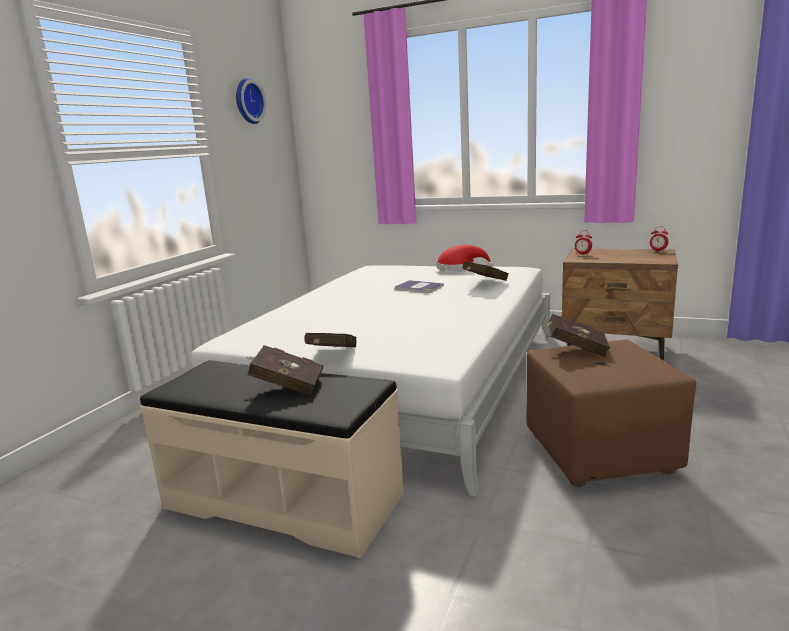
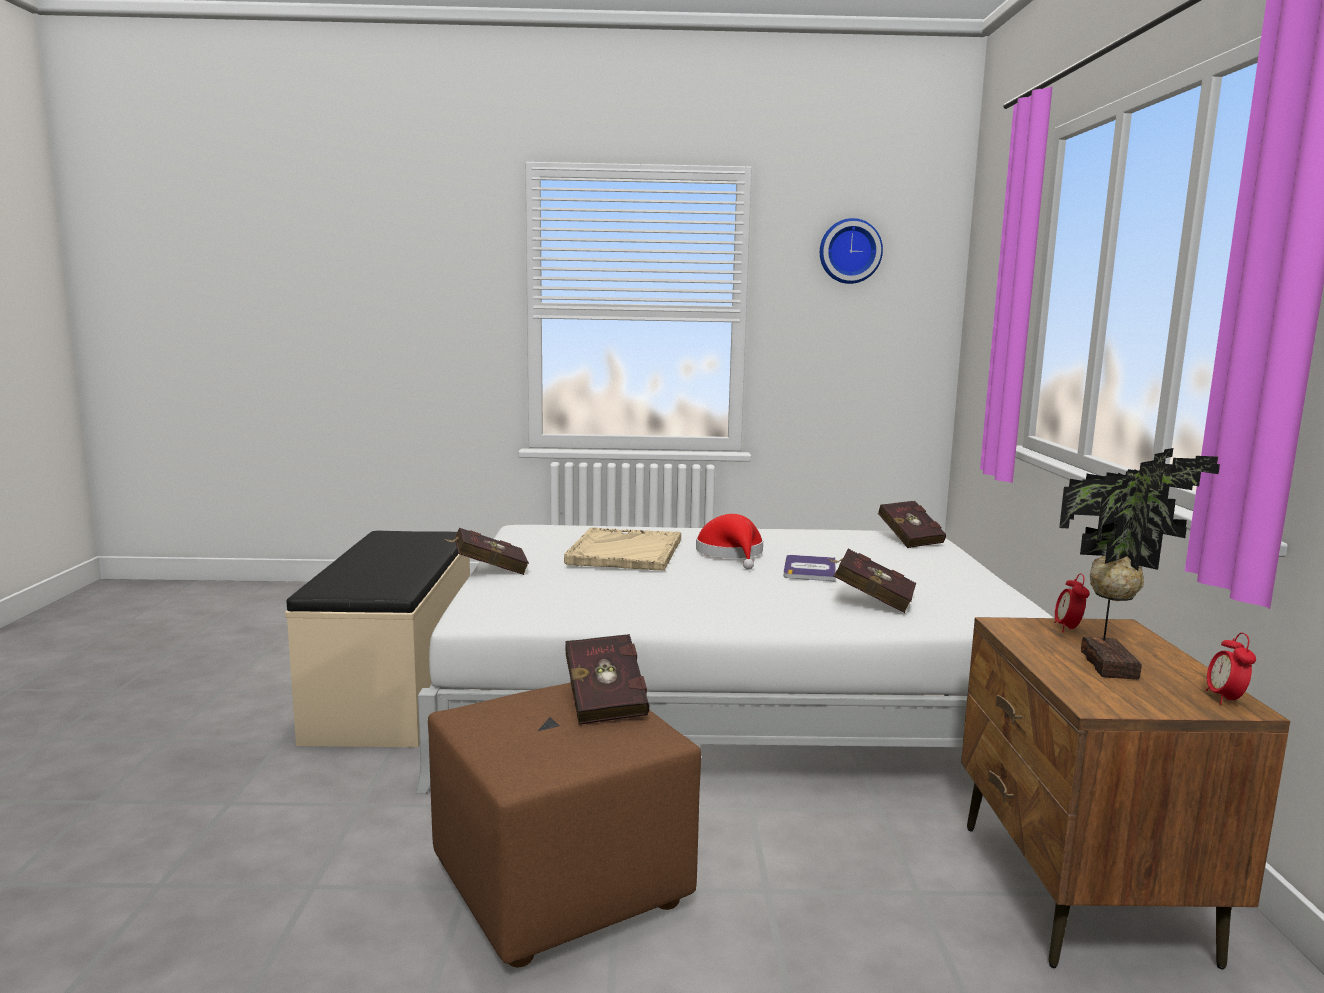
camera: 65 degrees right, 5 degrees down
red book [247,345,324,396] -> red book moved to [878,501,946,548]
red hat [436,245,493,271] -> red hat moved to [696,514,763,570]
none -> beige tray [564,527,681,571]
none -> potted plant [1059,448,1220,679]

